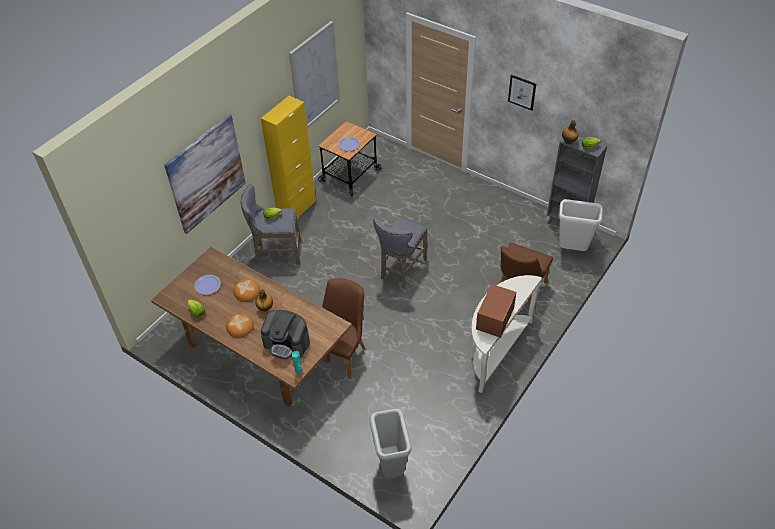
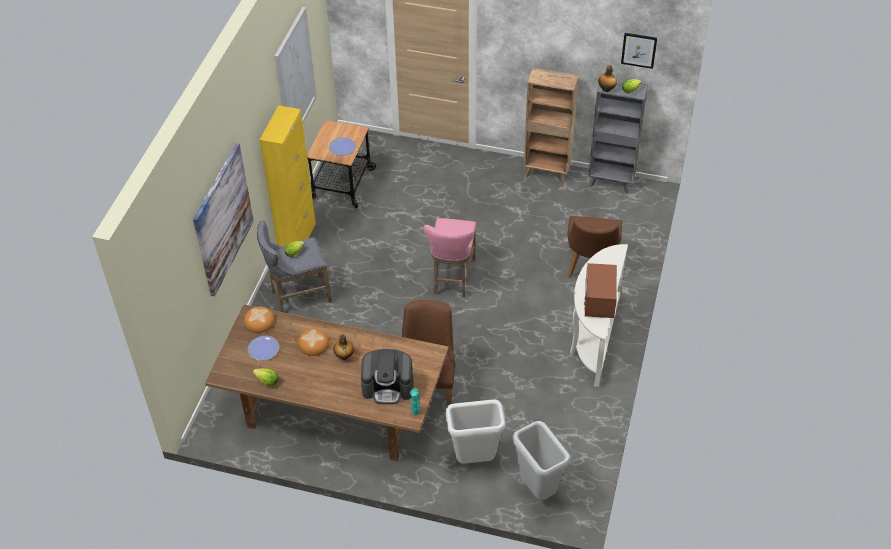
camera: 20 degrees left, 0 degrees up
bread [226,314,254,338] -> bread moved to [244,307,275,333]
grey stool [373,217,427,288] -> pink stool [424,218,476,297]
picture [508,75,536,111] -> picture moved to [621,33,657,69]
white trash can [559,199,603,251] -> white trash can moved to [446,399,506,464]
none -> brown bookcase [524,68,579,183]

